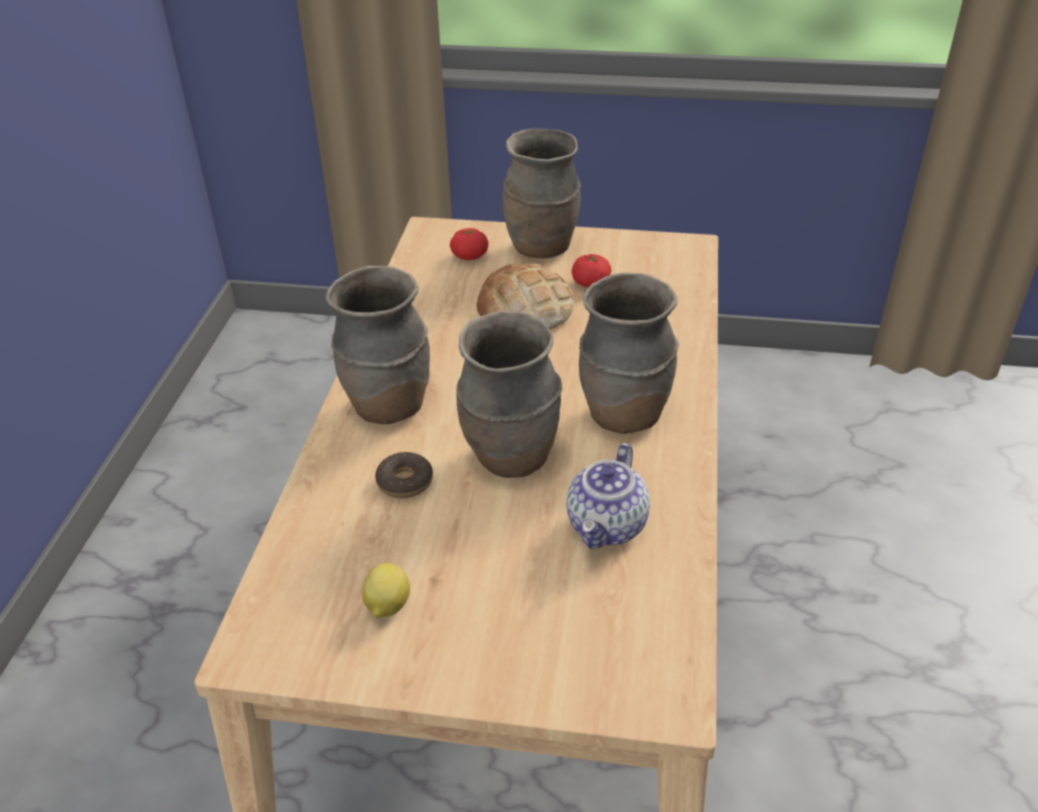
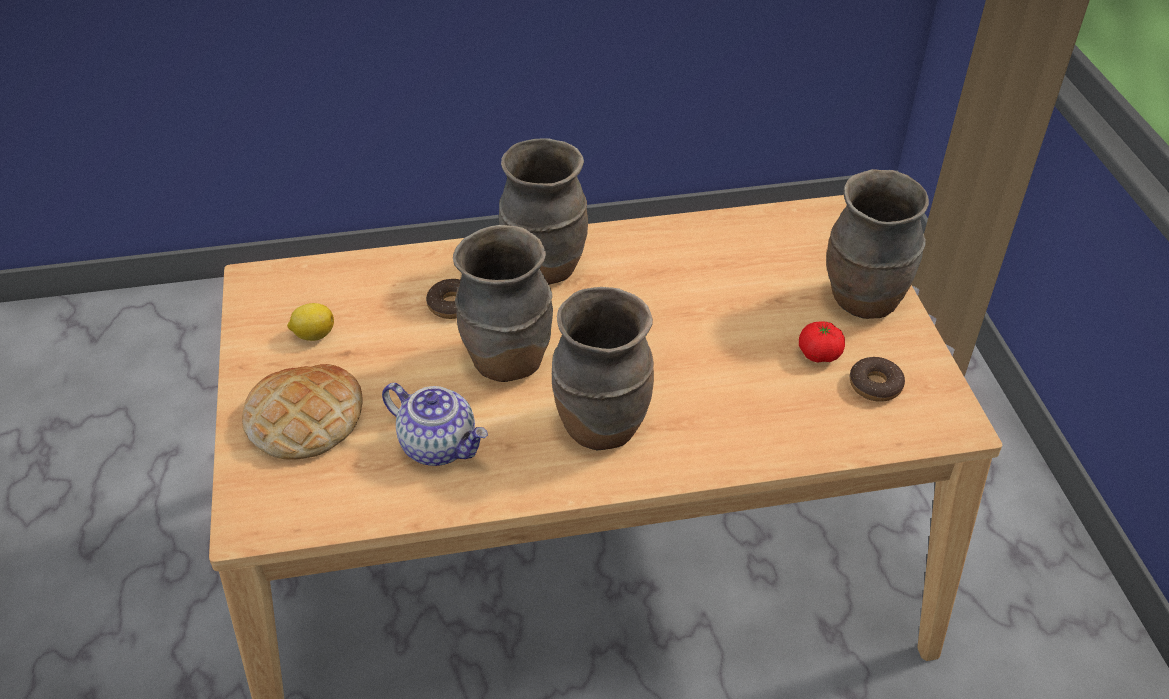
camera: 70 degrees right, 5 degrees up
tomato [450,228,489,260] -> none
bread [476,263,574,329] -> bread moved to [242,364,363,460]
teapot [567,443,650,549] -> teapot turned 150 degrees counterclockwise [382,383,488,466]
none -> donut [850,357,905,402]

